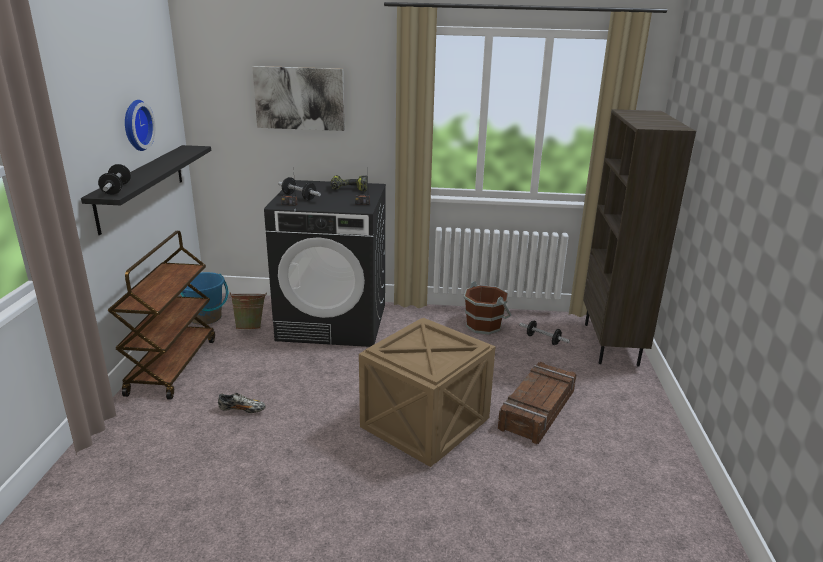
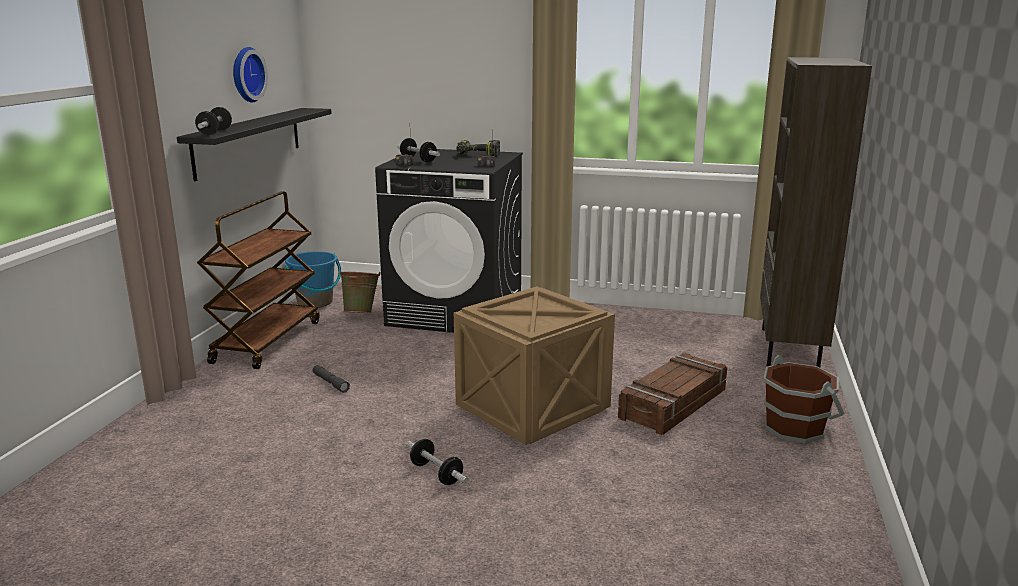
camera: 10 degrees right, 5 degrees down
shoe [218,393,266,413] -> grey flashlight [313,365,350,393]
picture [252,66,345,131] -> none
brown bucket [464,281,511,335] -> brown bucket moved to [764,355,845,443]
dumbbell [519,320,570,345] -> dumbbell moved to [407,439,468,485]

